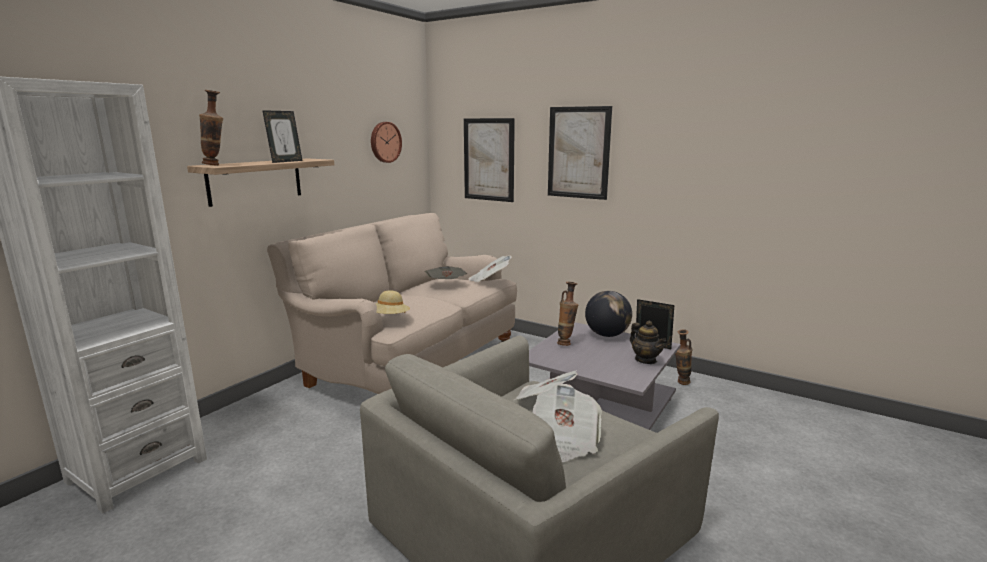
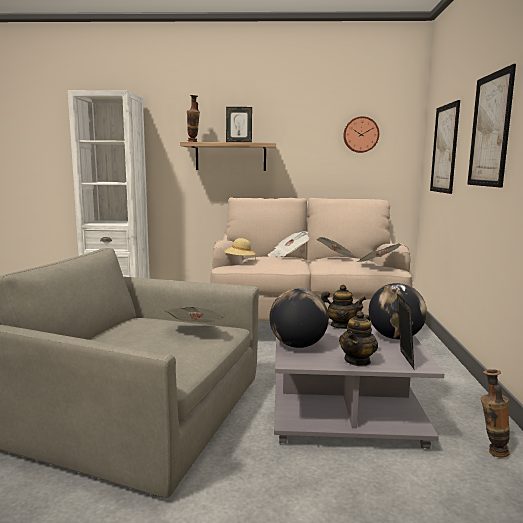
camera: 60 degrees right, 5 degrees down
newspaper [532,384,602,462] -> newspaper moved to [268,231,309,257]
vase [557,282,578,346] -> teapot [321,285,366,329]
none -> globe [269,288,329,348]

